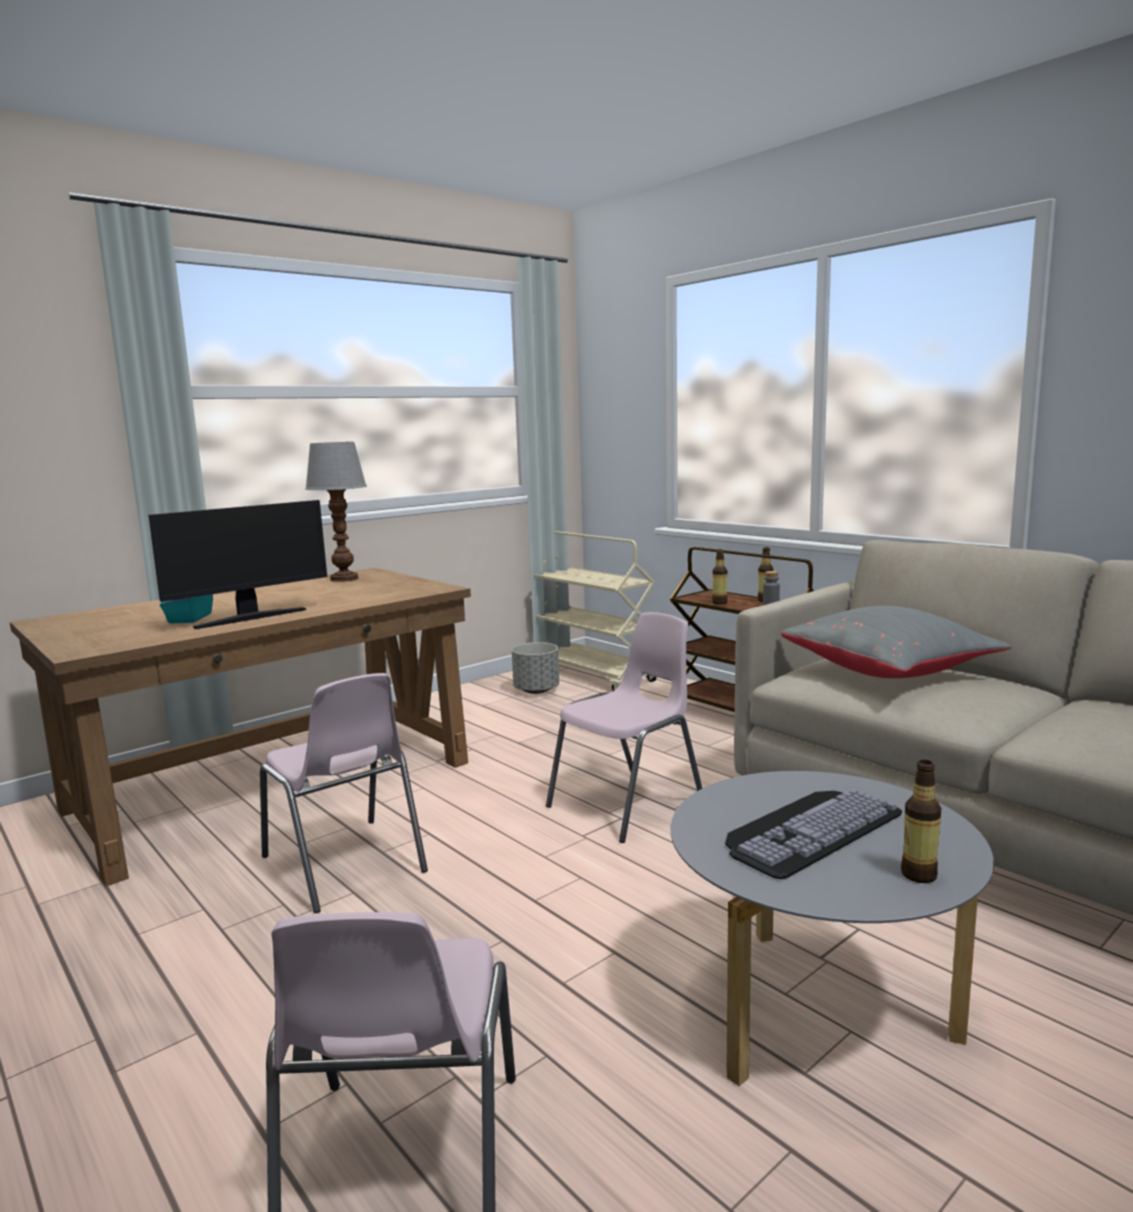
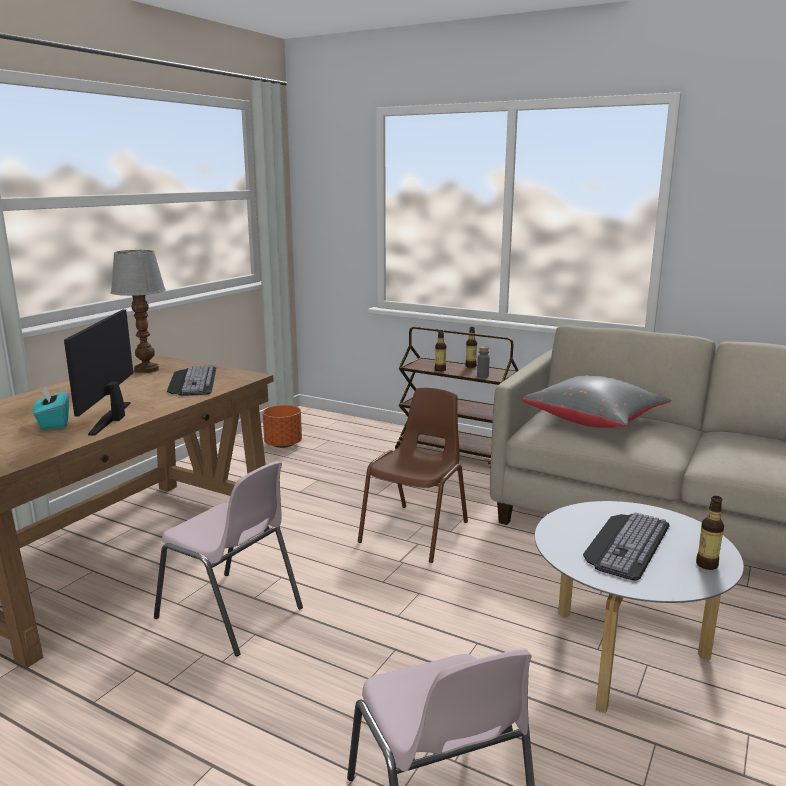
camera: 20 degrees left, 5 degrees up
monitor [149,500,327,629] -> monitor turned 150 degrees clockwise [64,310,133,435]
grey planter [512,642,559,694] -> orange planter [262,405,302,448]
beige cart [534,531,656,691] -> none
pink chair [546,612,702,843] -> brown chair [358,388,468,563]
none -> keyboard [167,365,216,396]

